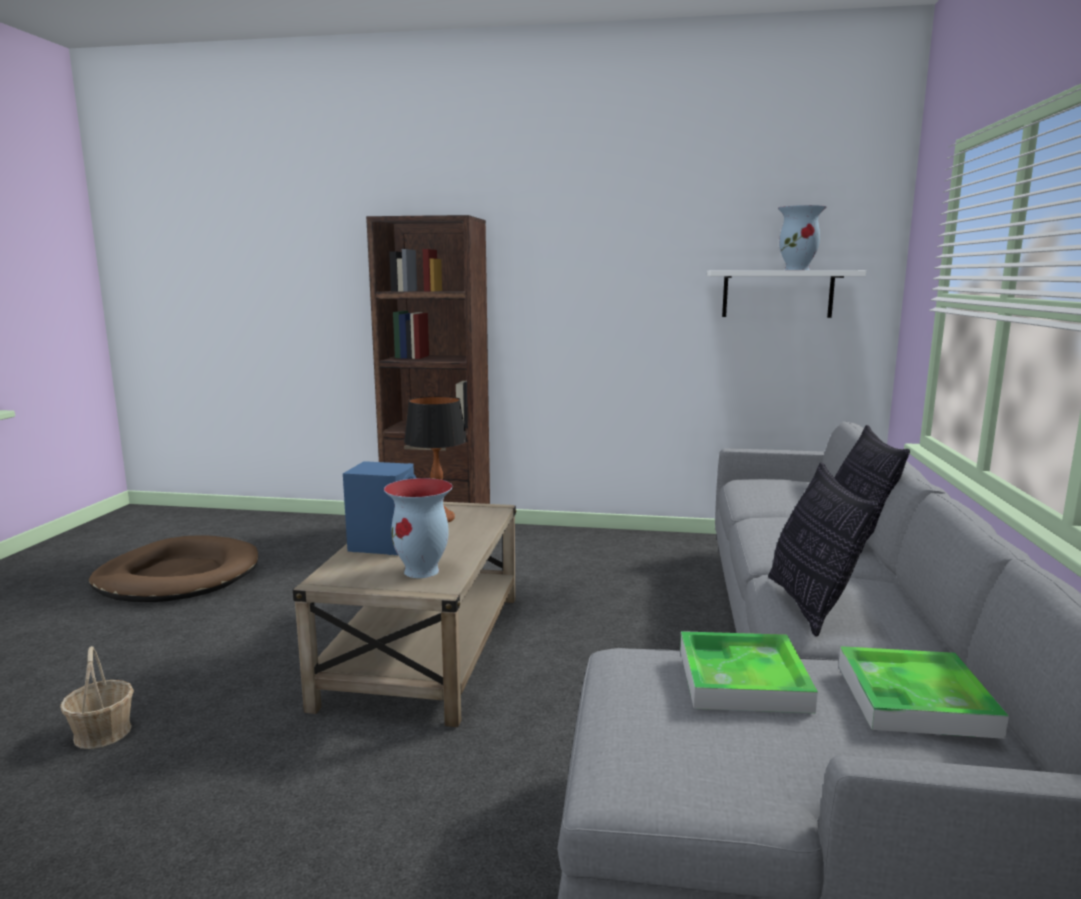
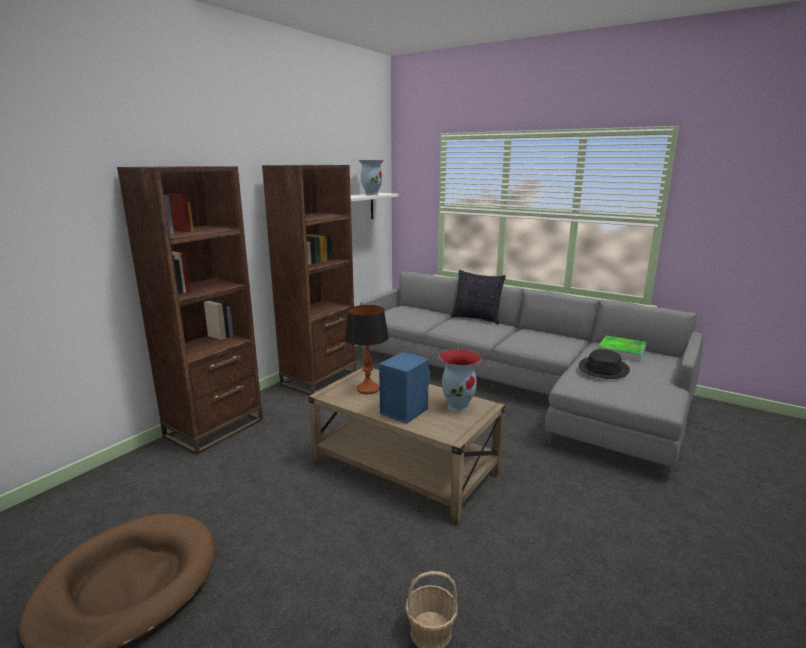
camera: 65 degrees left, 5 degrees up
tray [680,631,818,713] -> black hat [579,349,630,379]
pillow [768,462,879,637] -> none
none -> brown bookcase [262,165,356,395]

